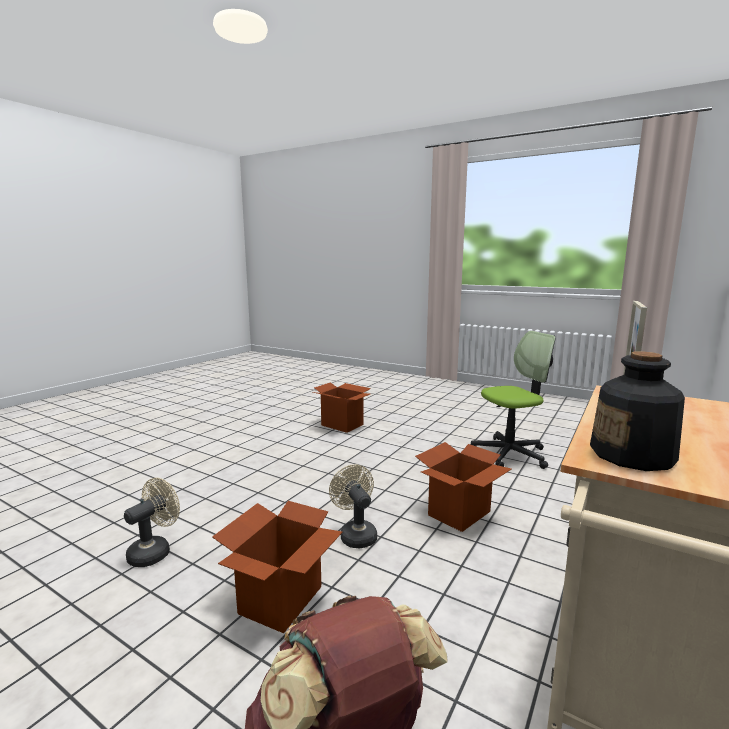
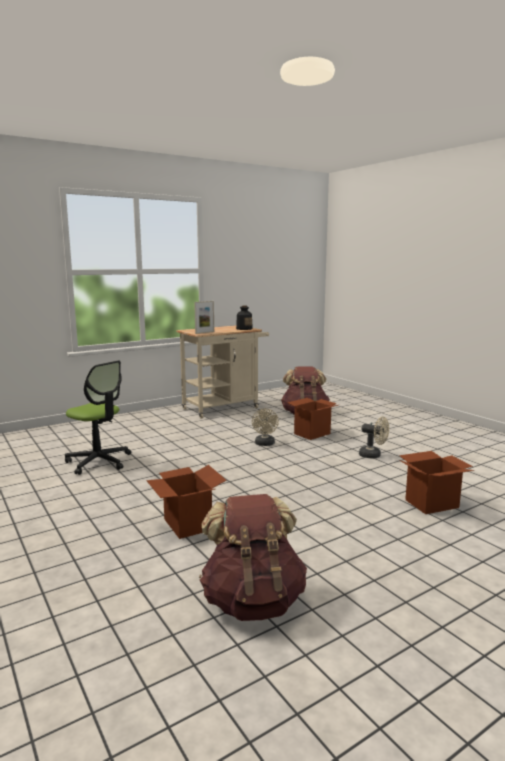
camera: 155 degrees left, 0 degrees up
beige fan [124,478,180,567] -> beige fan turned 120 degrees counterclockwise [359,417,389,459]
cardboard box [415,442,512,532] -> cardboard box moved to [399,451,475,514]
office chair [471,331,556,469] -> office chair turned 150 degrees counterclockwise [65,360,131,475]
none -> brown backpack [199,494,307,621]

